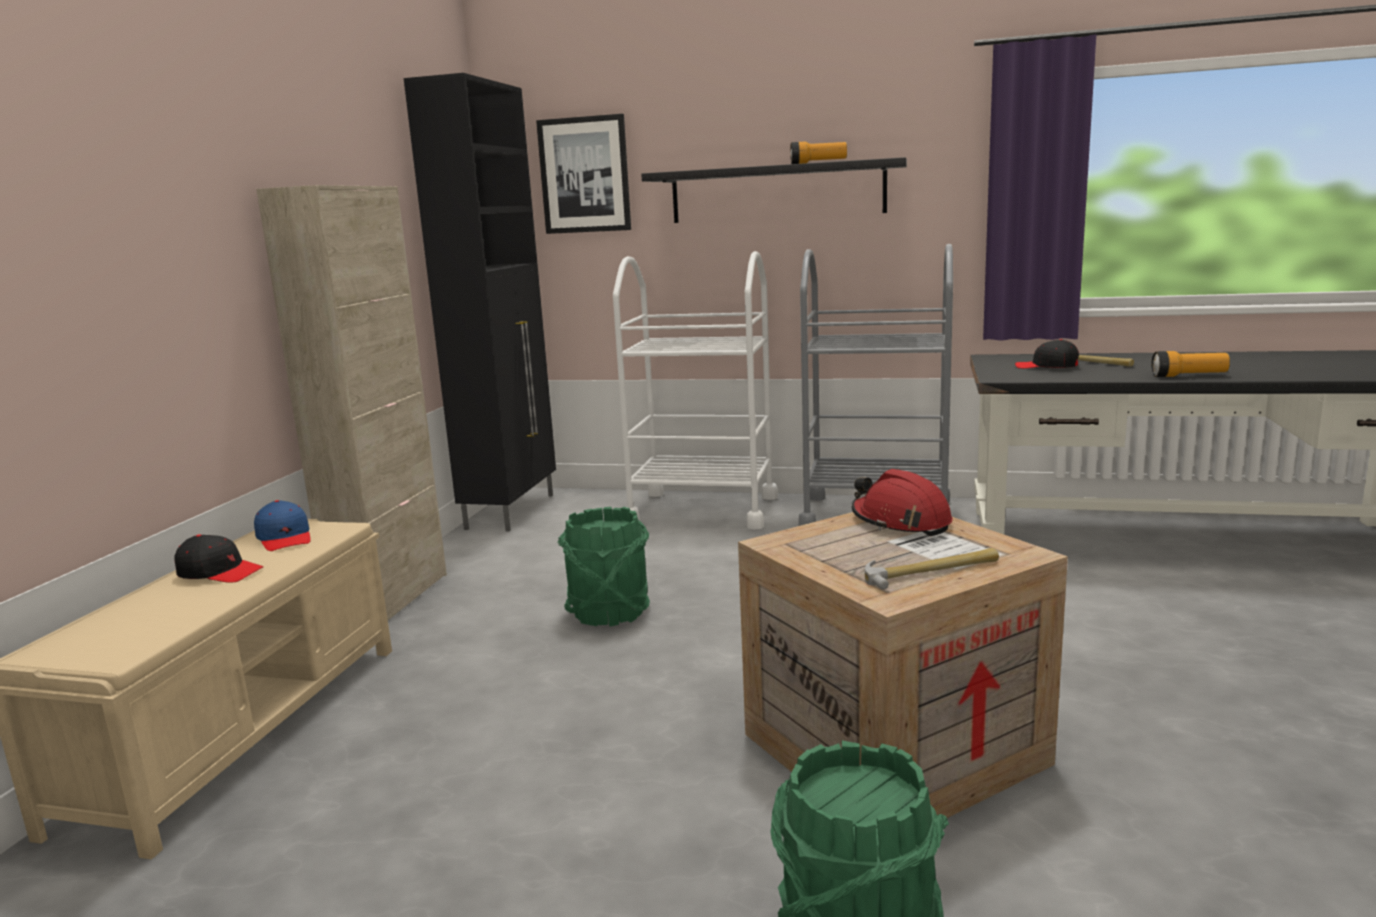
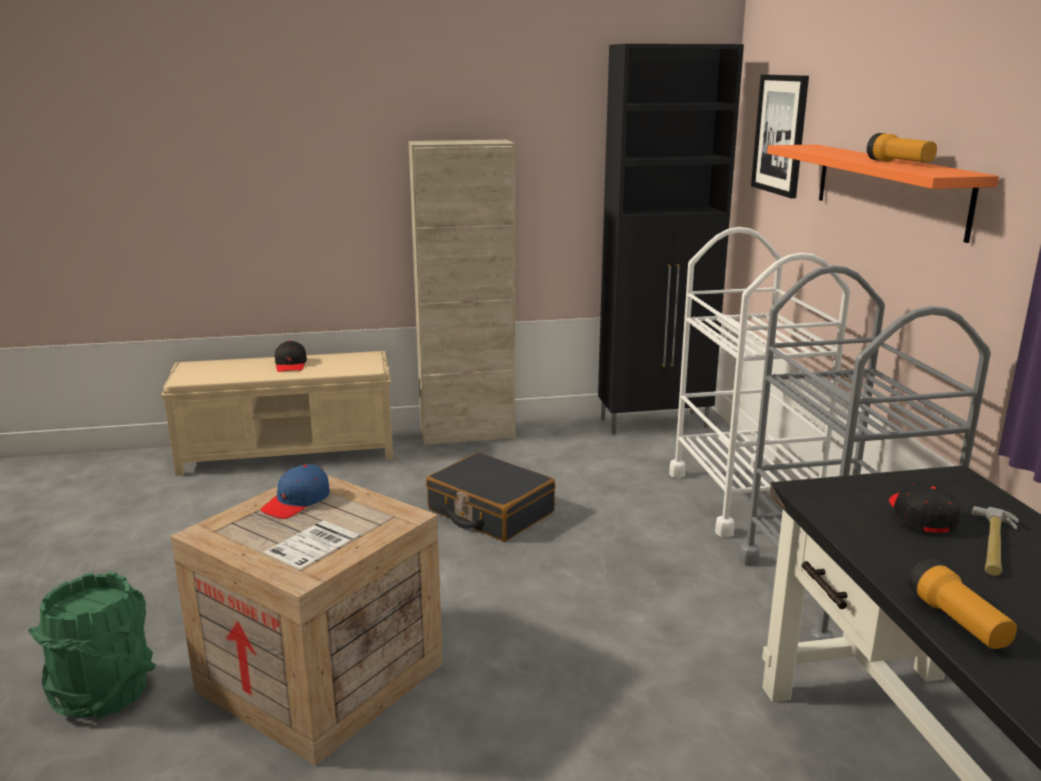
camera: 65 degrees right, 5 degrees up
blue cap [254,500,311,551] -> blue cap moved to [260,464,330,519]
green bucket [558,507,650,626] -> black suitcase [426,452,555,542]
black shelf [641,157,907,223] -> orange shelf [767,144,999,243]
red hard hat [852,469,953,536] -> none
hammer [865,548,999,590] -> none

